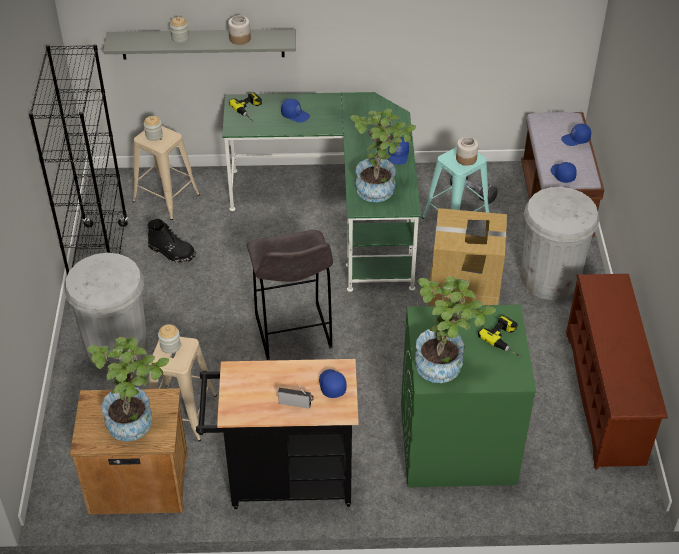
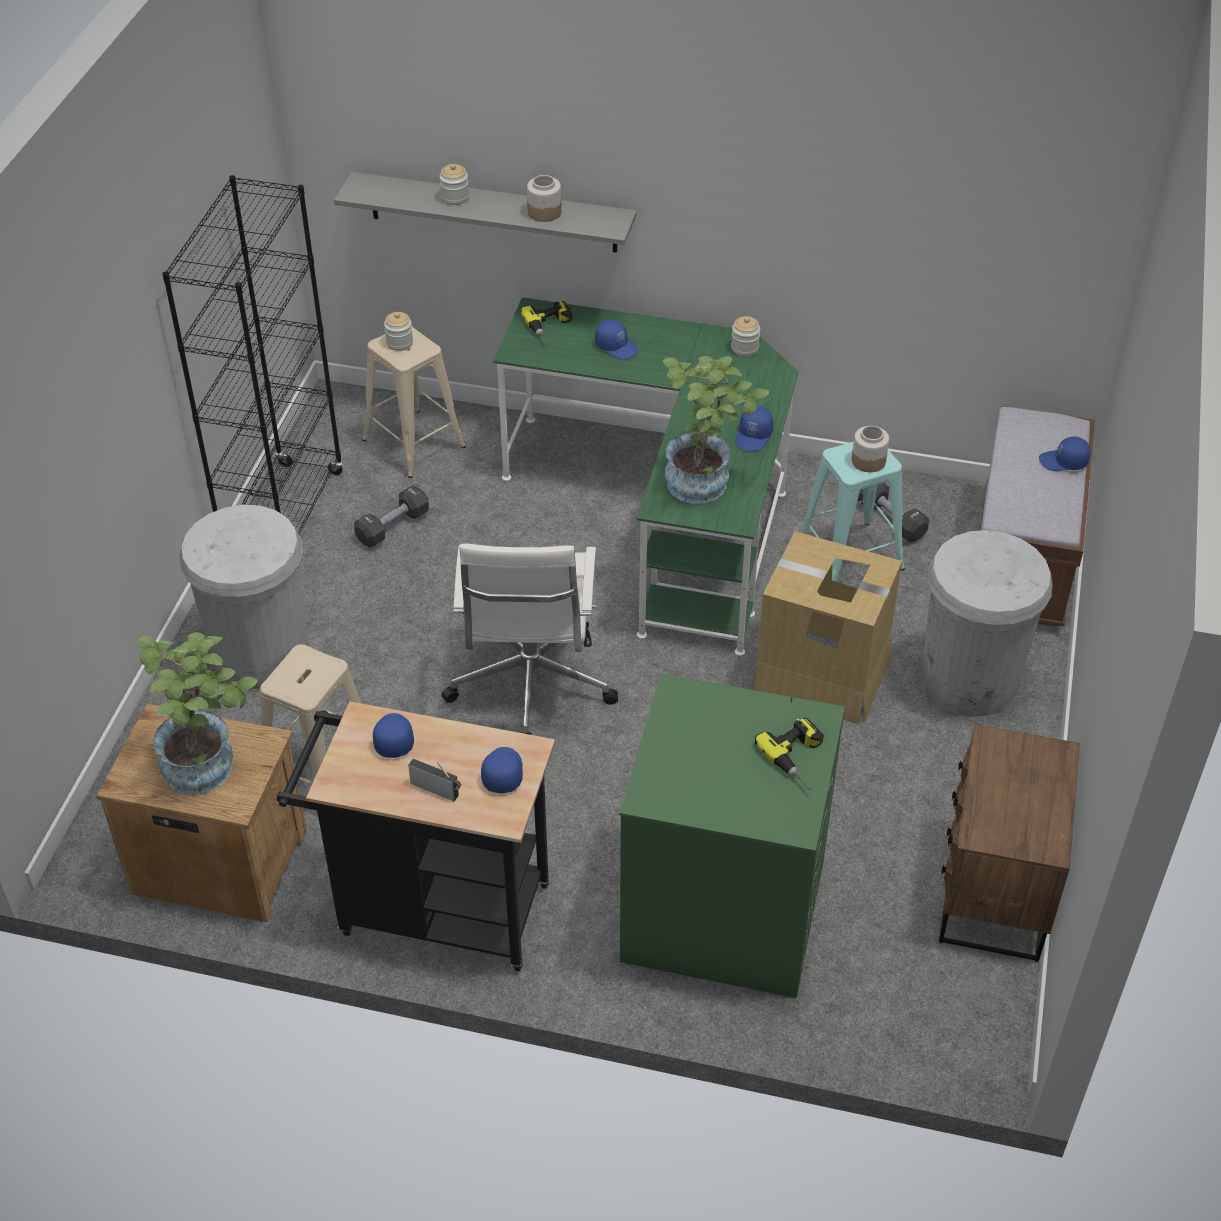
camera: 15 degrees right, 0 degrees up
black boot [148,219,196,263] -> black dumbbell [354,485,429,547]
jar [158,324,181,354] -> jar moved to [731,316,761,356]
grey stool [247,230,333,360] -> white office chair [441,544,618,735]
potted plant [415,277,496,383] -> none
blue cap [551,162,577,183] -> blue cap moved to [373,713,414,758]
brown shoe rack [566,274,668,469] -> brown nightstand [939,724,1080,962]

